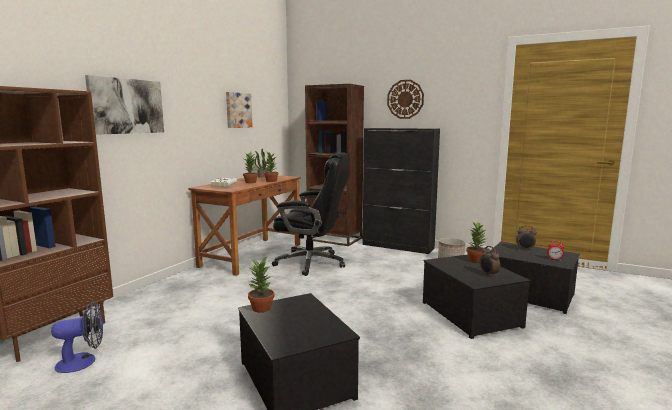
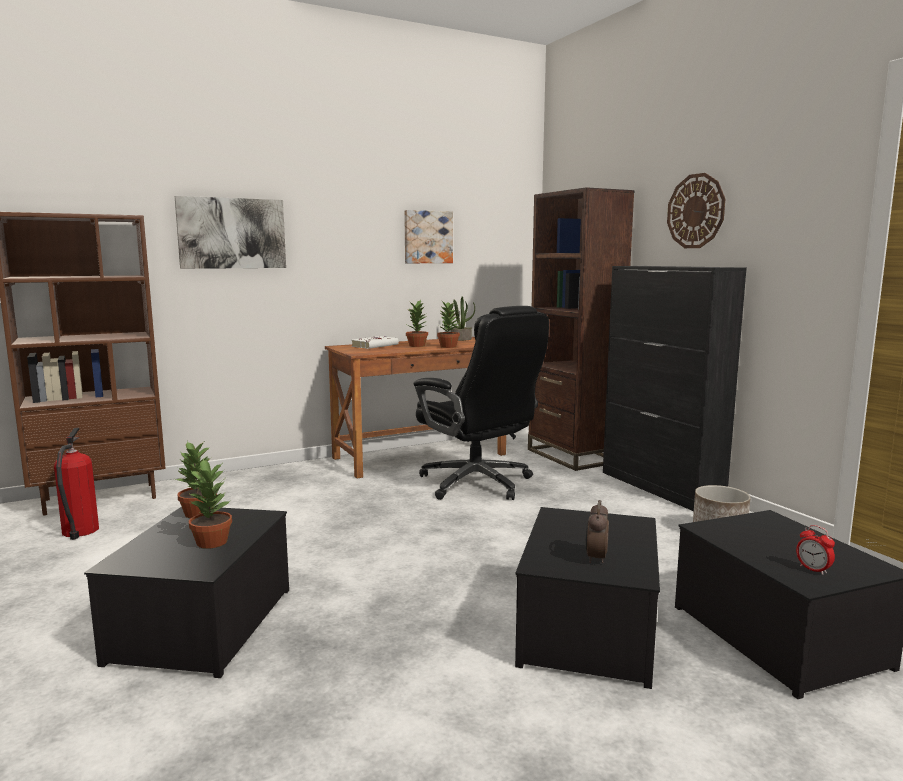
camera: 35 degrees right, 0 degrees up
fan [51,301,103,373] -> fire extinguisher [54,428,99,540]
potted plant [466,222,488,263] -> potted plant moved to [188,458,232,549]
alarm clock [516,225,537,251] -> none

